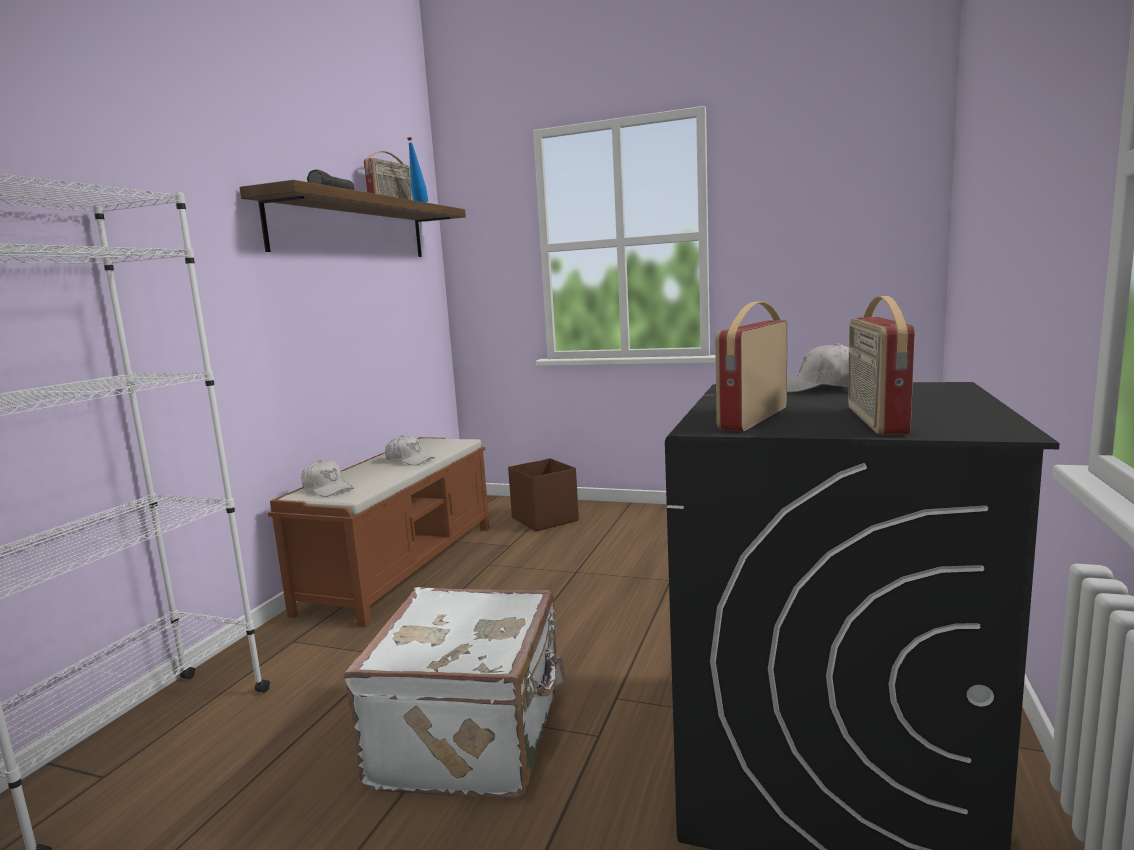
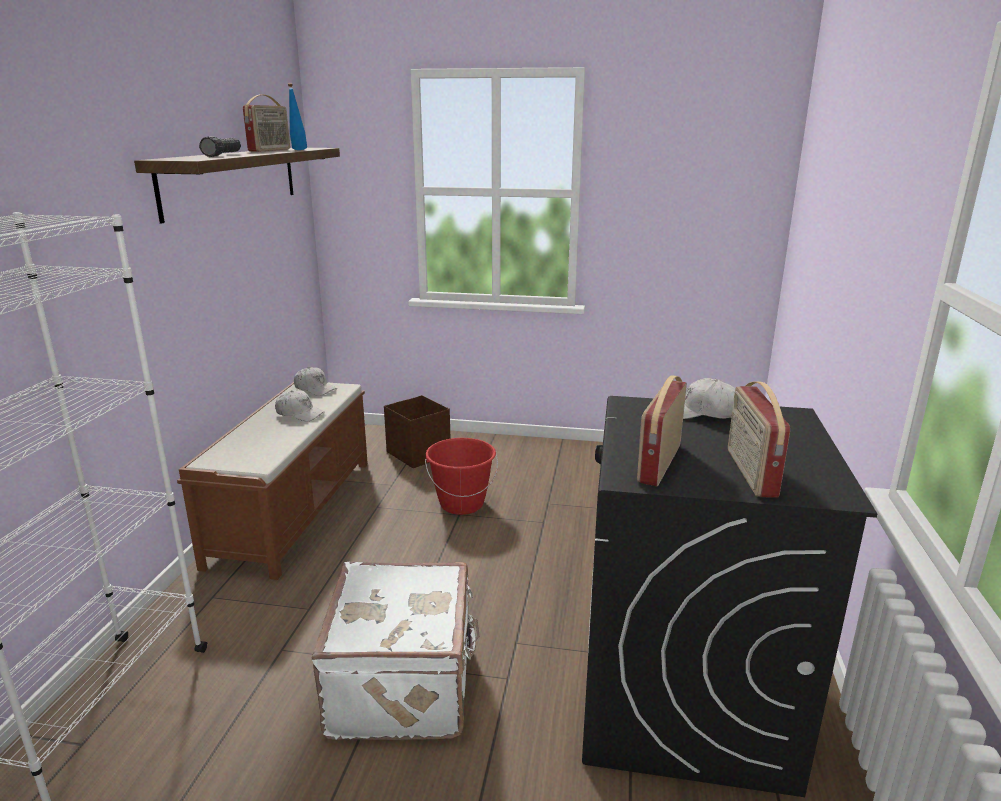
camera: 10 degrees left, 10 degrees up
white cap [301,460,354,497] -> white cap moved to [294,367,337,396]
none -> red bucket [425,438,498,515]

